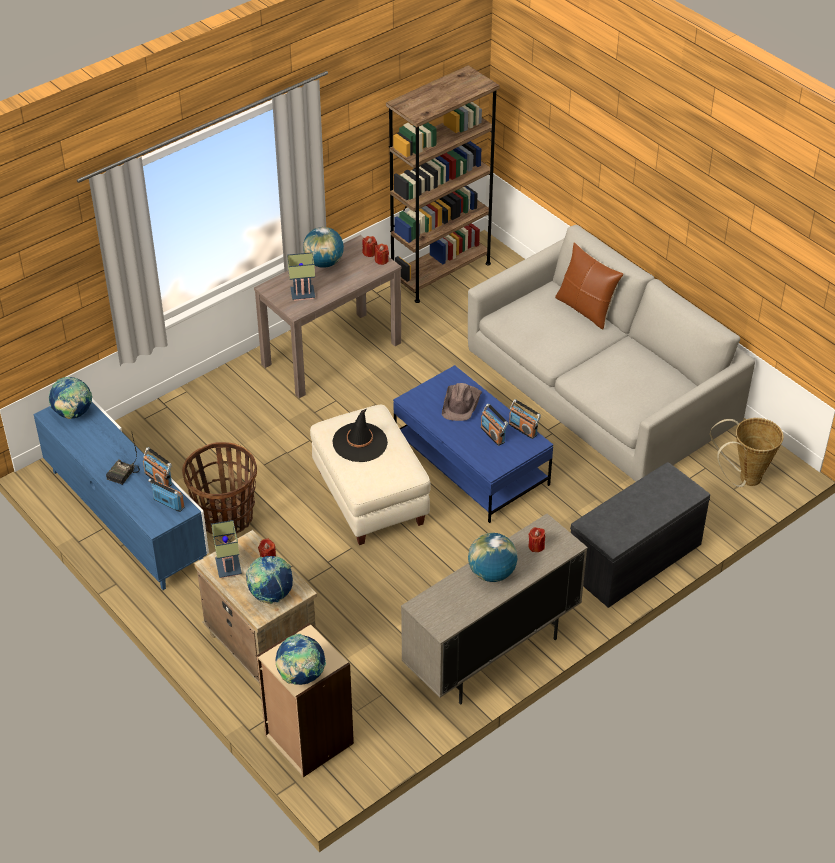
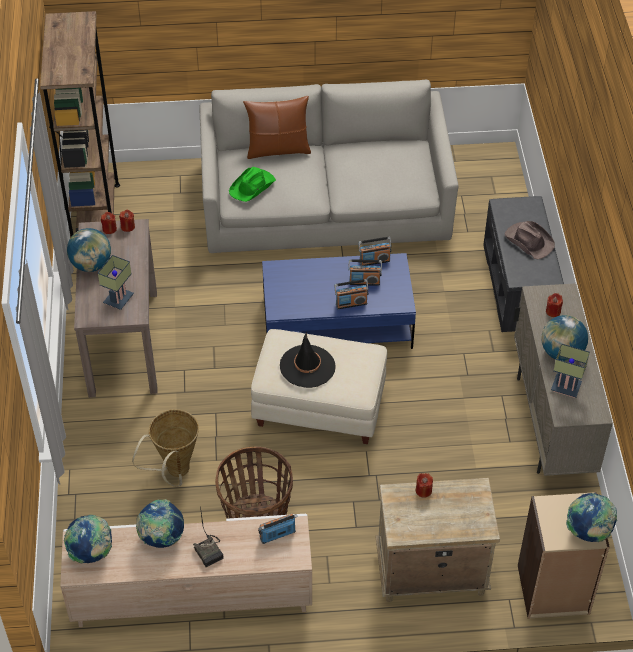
camera: 55 degrees left, 5 degrees up
blue tv stand [34,399,209,590] -> beige tv stand [60,514,312,627]
radio [143,447,172,487] -> radio moved to [334,279,369,309]
table lamp [211,520,242,578] -> table lamp moved to [551,344,590,398]
globe [246,556,293,604] -> globe moved to [136,499,184,548]
brown hat [442,383,482,421] -> brown hat moved to [505,221,555,259]
basket [710,418,784,487] -> basket moved to [132,409,199,487]
none -> green hat [229,167,276,202]

